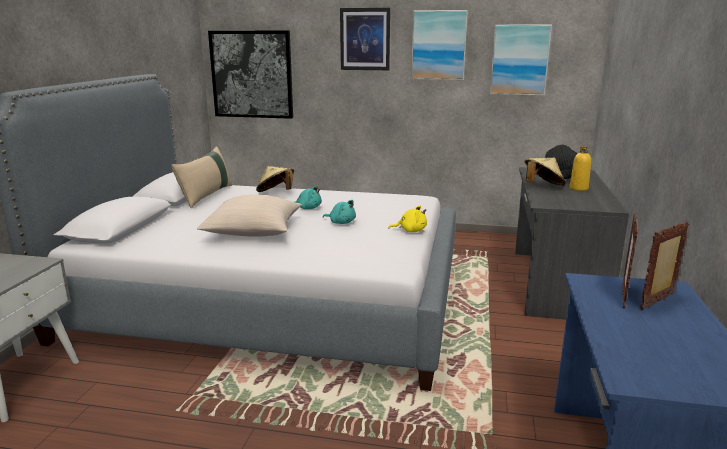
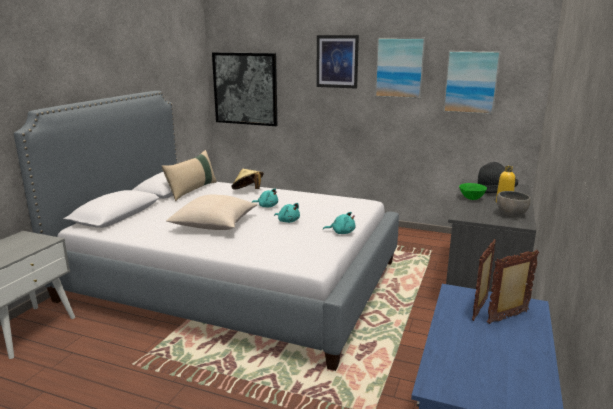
camera: 10 degrees right, 0 degrees up
yellow plush toy [388,206,427,232] -> turquoise plush toy [323,212,356,234]
beige hat [524,157,566,186] -> green bowl [459,183,487,200]
none -> grey bowl [497,191,531,217]

